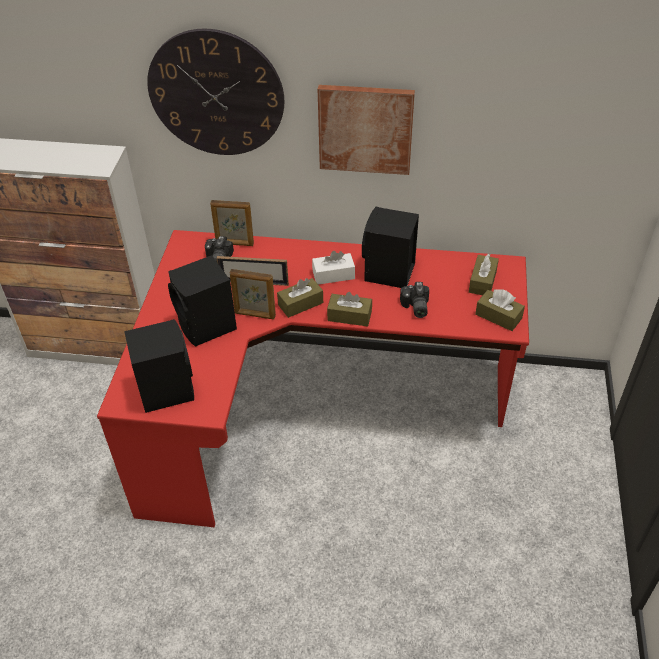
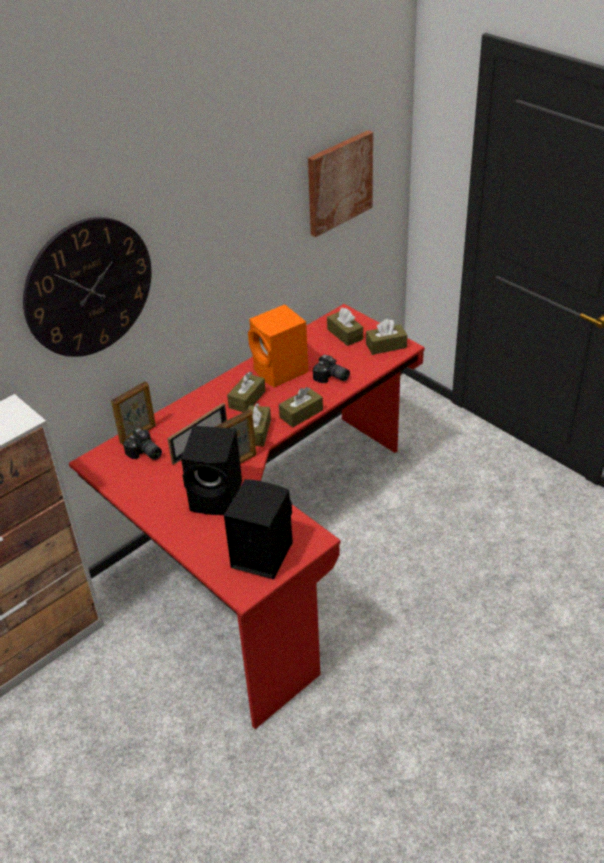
camera: 50 degrees left, 5 degrees down
white tissue box [312,251,355,285] -> brown tissue box [227,371,266,412]
picture [318,85,415,175] -> picture moved to [308,130,373,237]
black speaker [362,207,419,288] -> orange speaker [248,304,308,387]

